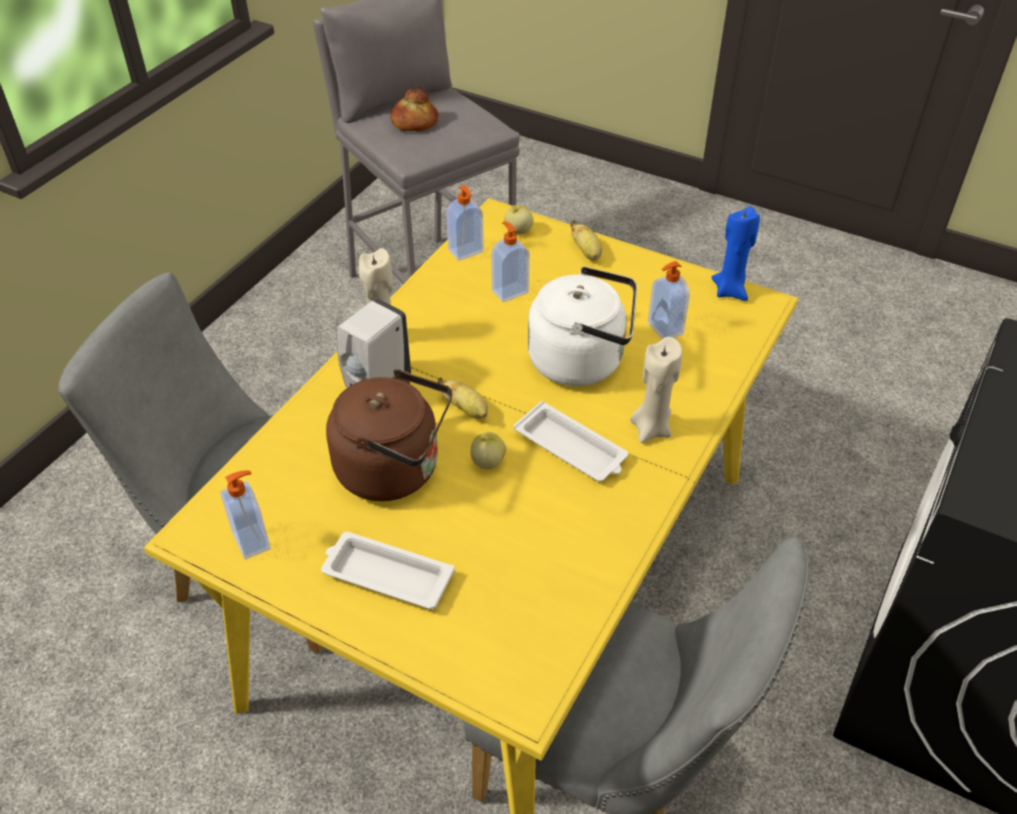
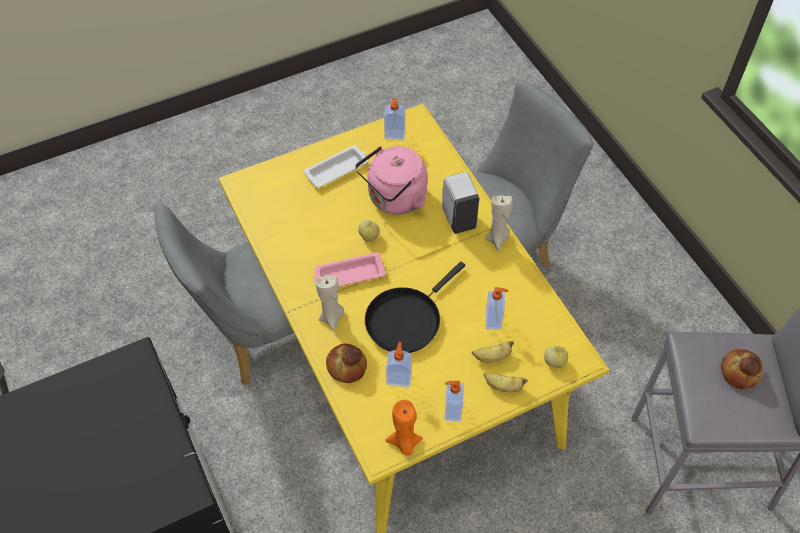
camera: 125 degrees right, 10 degrees up
brown kettle [326,369,452,501] -> pink kettle [355,146,427,215]
banana [438,377,488,418] -> banana moved to [472,341,514,363]
soap dispenser [446,185,484,261] -> soap dispenser moved to [444,381,464,422]
white tray [513,401,628,482] -> pink tray [314,252,386,286]
white kettle [528,266,637,386] -> black frying pan [365,262,465,353]
blue candle [711,206,760,301] -> orange candle [386,400,423,455]
none -> bread [326,343,367,383]

